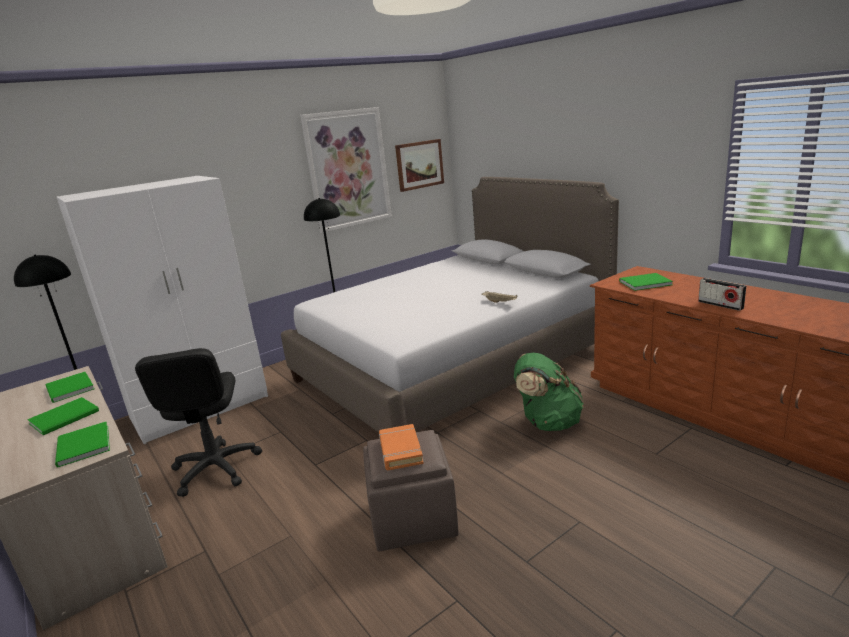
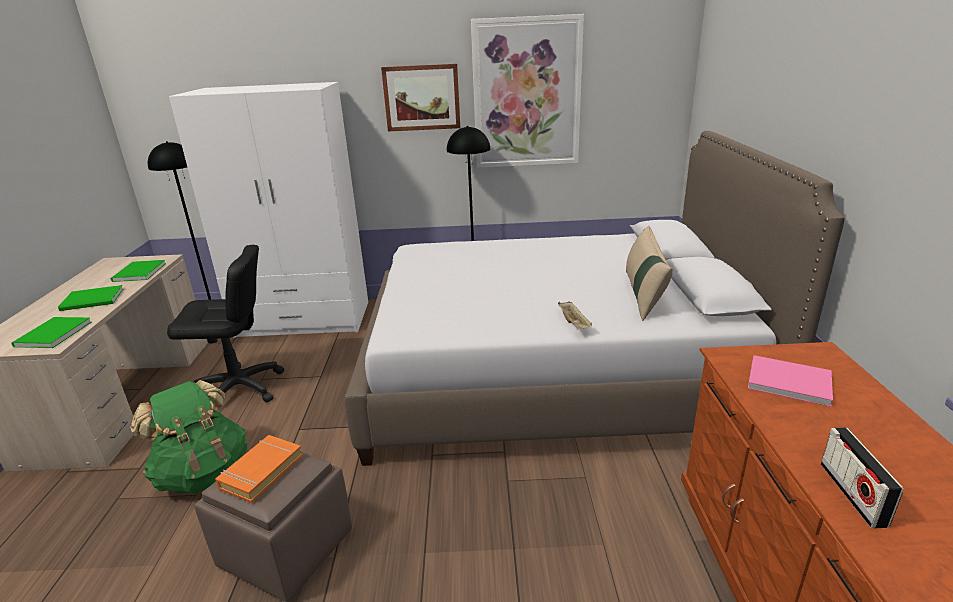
camera: 35 degrees right, 5 degrees up
black office chair [135,348,262,497] -> black office chair turned 120 degrees counterclockwise [167,245,284,402]
picture [395,139,444,192] -> picture moved to [381,64,460,131]
green backpack [514,353,584,431] -> green backpack moved to [130,380,247,493]
green book [619,273,673,291] -> pink book [748,355,833,407]
none -> beige pillow [626,226,673,321]

